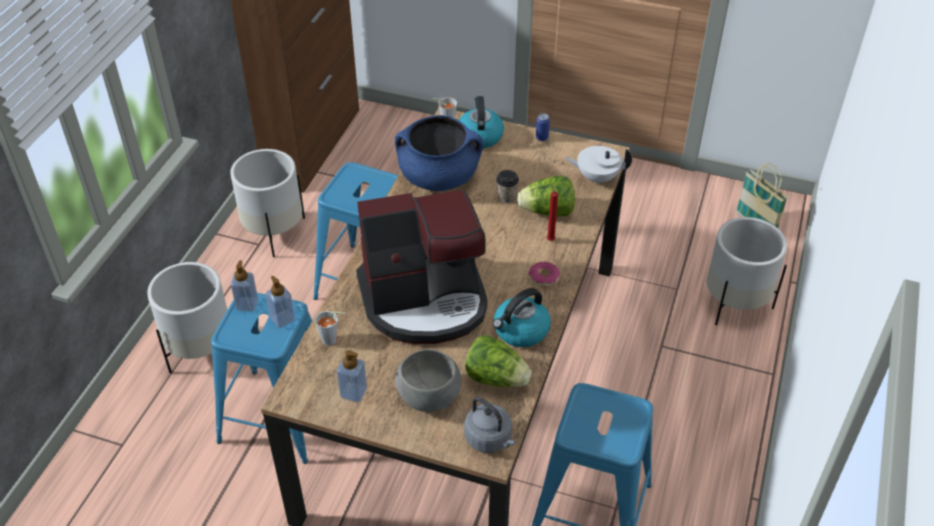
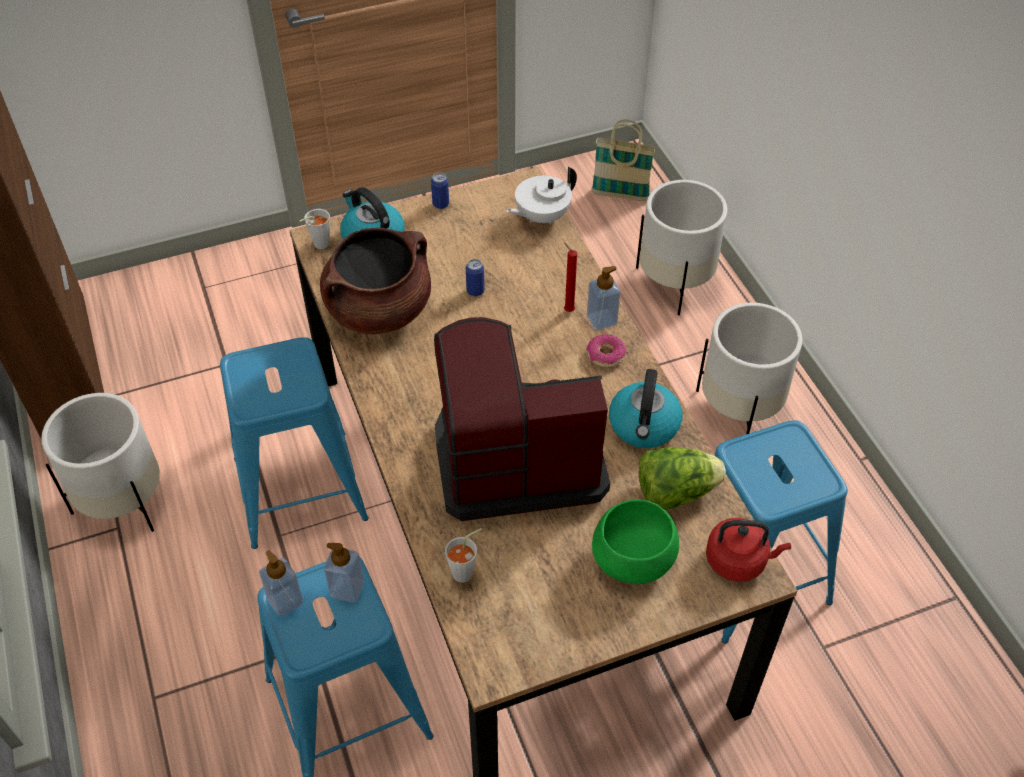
camera: 40 degrees left, 5 degrees up
white planter [147,262,227,374] -> white planter moved to [696,303,803,434]
soap dispenser [337,350,367,402] -> soap dispenser moved to [587,266,620,330]
coffee machine [356,189,487,344] -> coffee machine turned 135 degrees counterclockwise [434,317,610,521]
blue cooking pot [395,115,483,191] -> brown cooking pot [320,228,431,334]
grey bowl [395,349,461,412] -> green bowl [592,500,679,584]
grey kettle [464,397,516,453] -> red kettle [706,518,791,582]
cup [496,170,519,203] -> can [466,259,485,296]
lettuce [517,176,575,217] -> none

